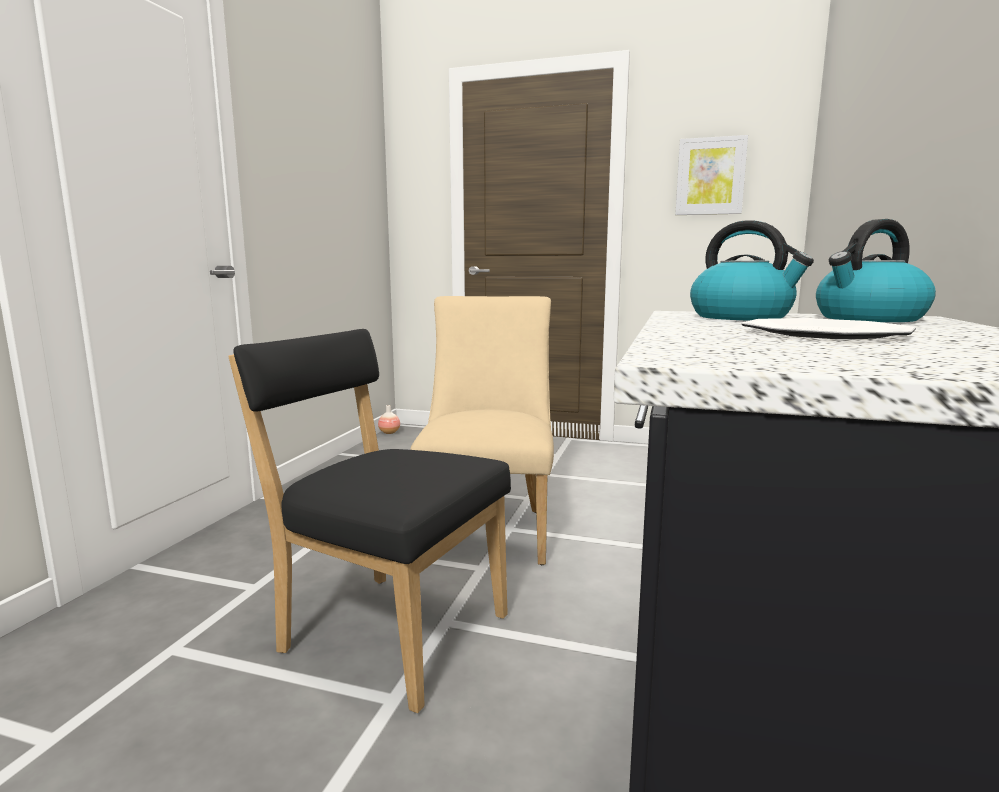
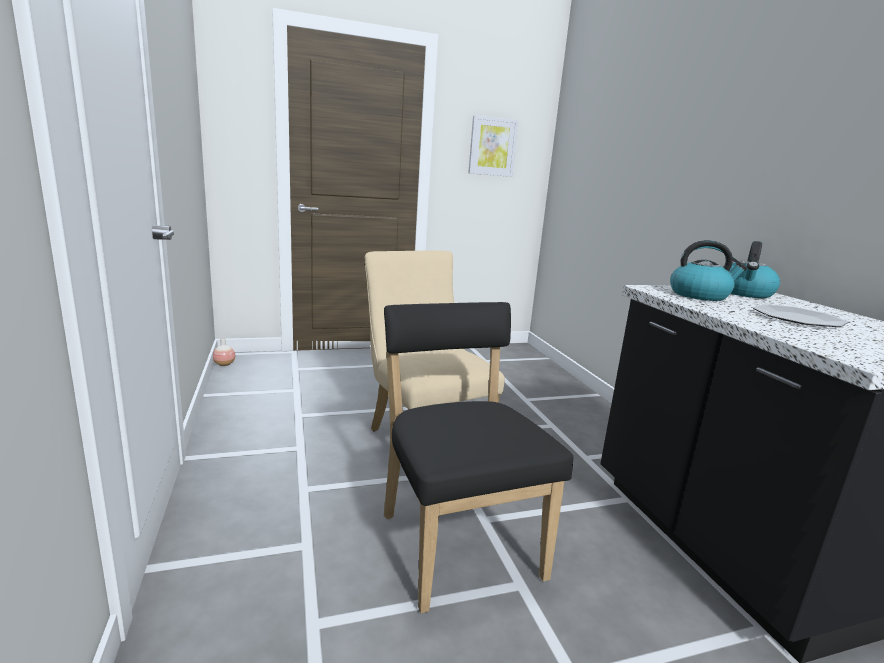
camera: 35 degrees left, 5 degrees up
black chair [228,329,511,713] -> black chair turned 75 degrees clockwise [384,302,573,613]

